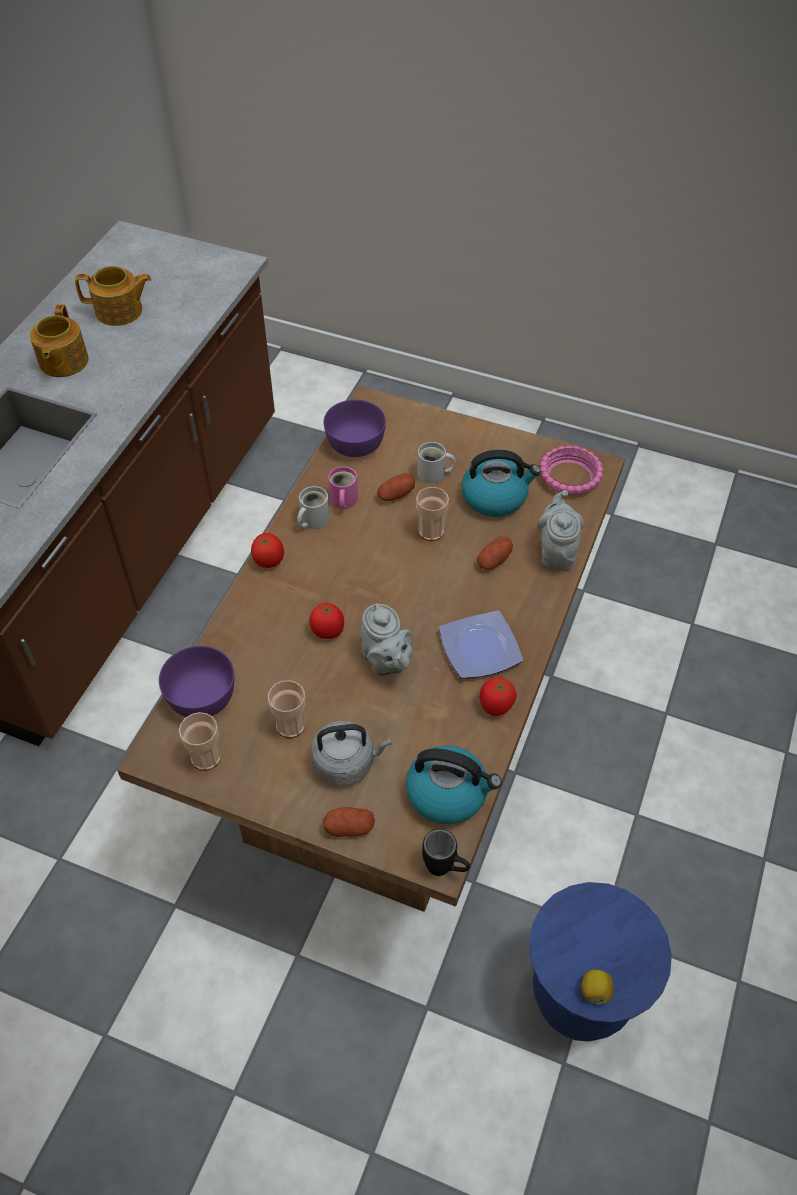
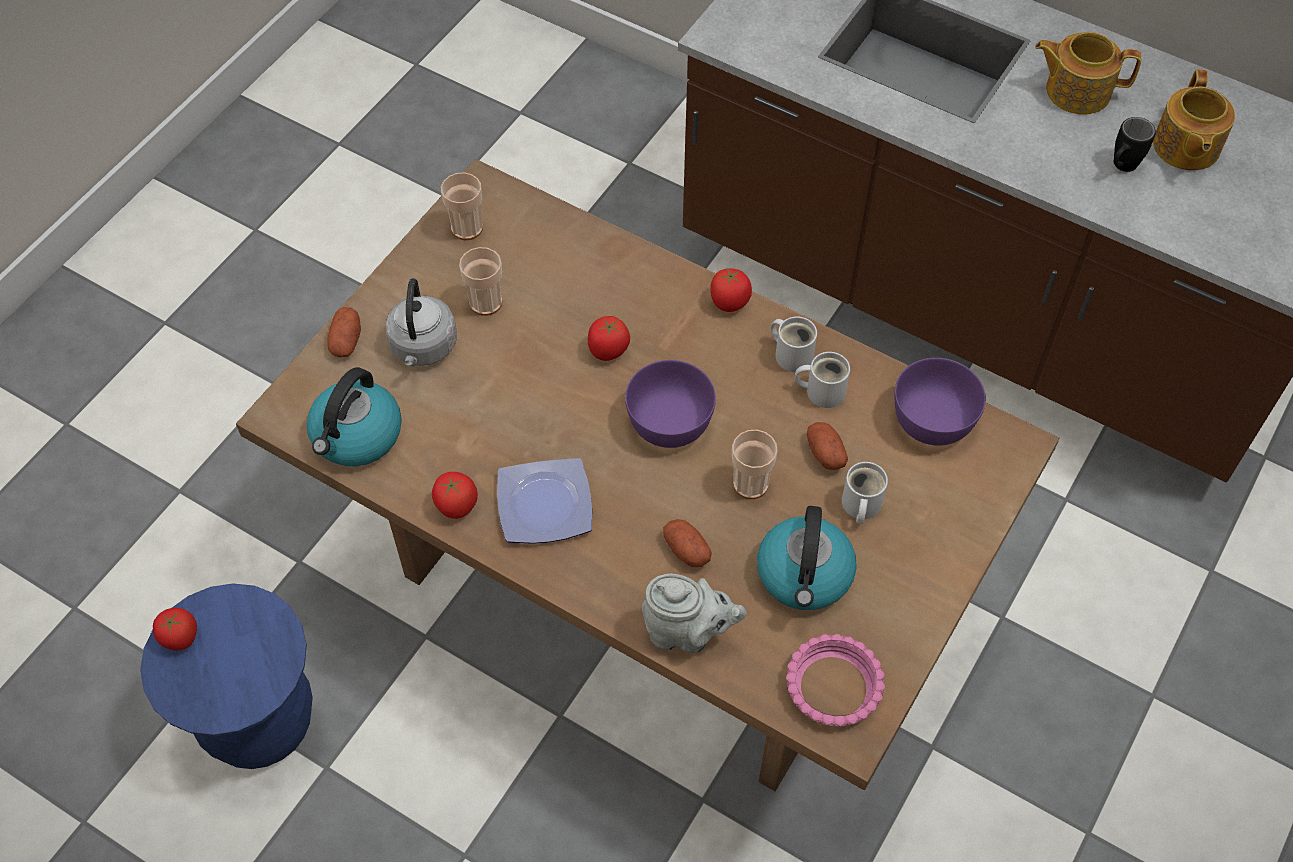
camera: 100 degrees right, 5 degrees up
purple bowl [159,646,235,717] -> purple bowl moved to [625,360,716,448]
pink mug [328,466,358,510] -> white mug [795,352,850,408]
grey teapot [360,603,413,676] -> none
black mug [422,829,470,876] -> black mug moved to [1114,117,1156,172]
lemon [581,970,614,1005] -> tomato [153,608,197,650]

